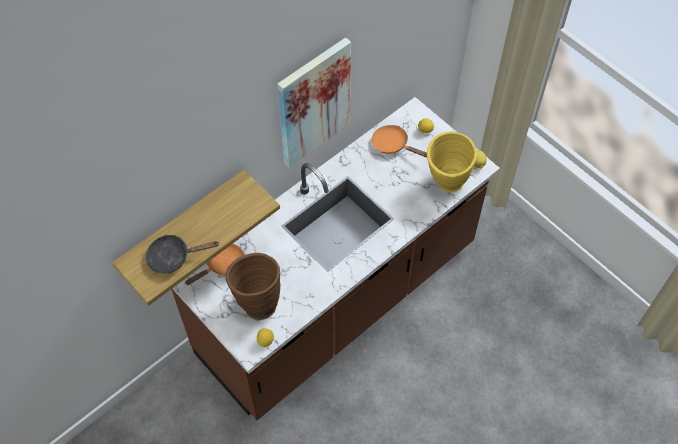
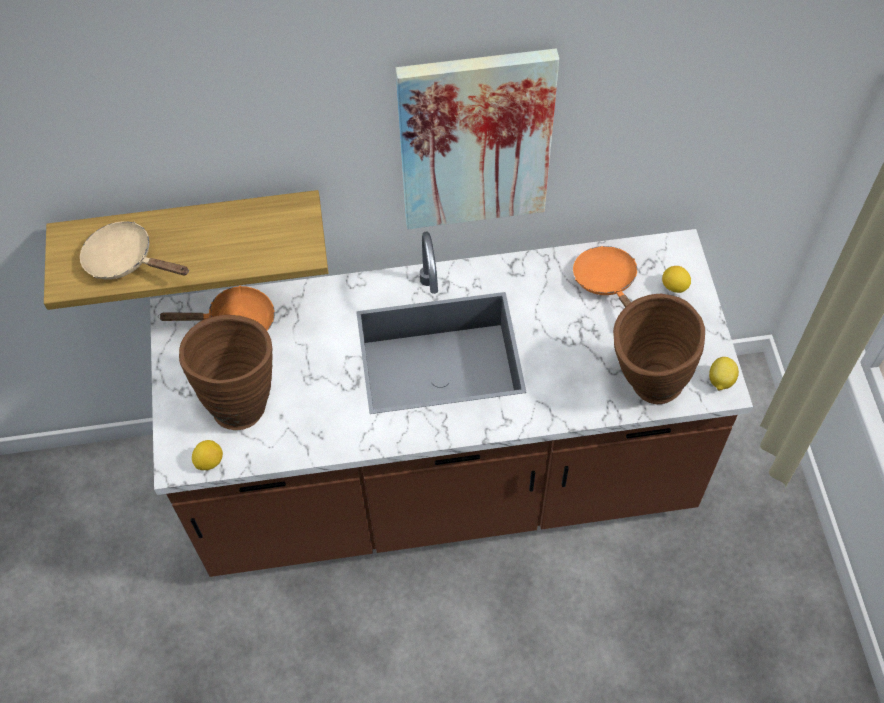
camera: 35 degrees right, 0 degrees up
black frying pan [145,235,220,274] -> beige frying pan [80,221,189,280]
yellow vase [427,131,477,192] -> brown vase [613,294,705,404]

